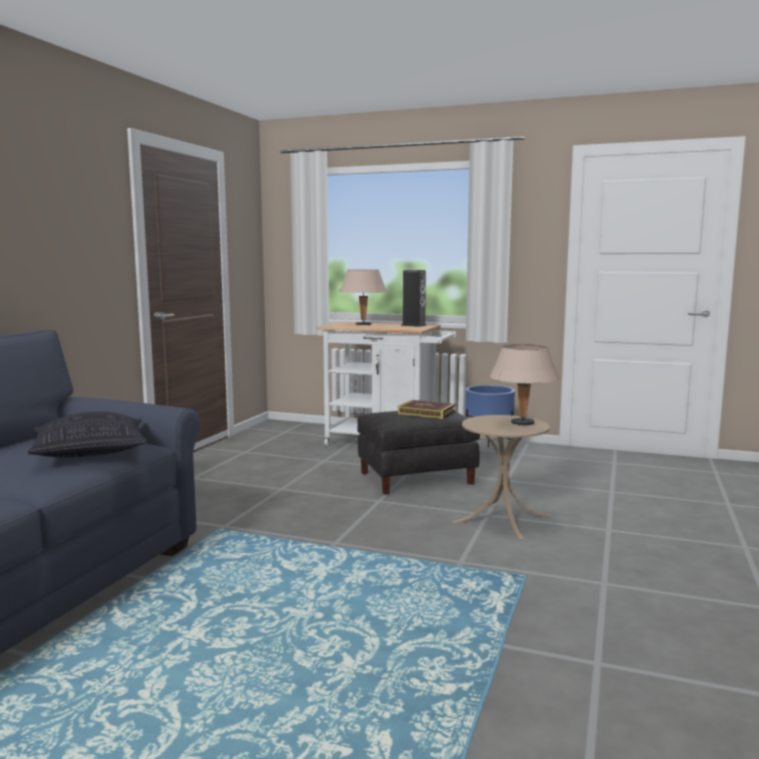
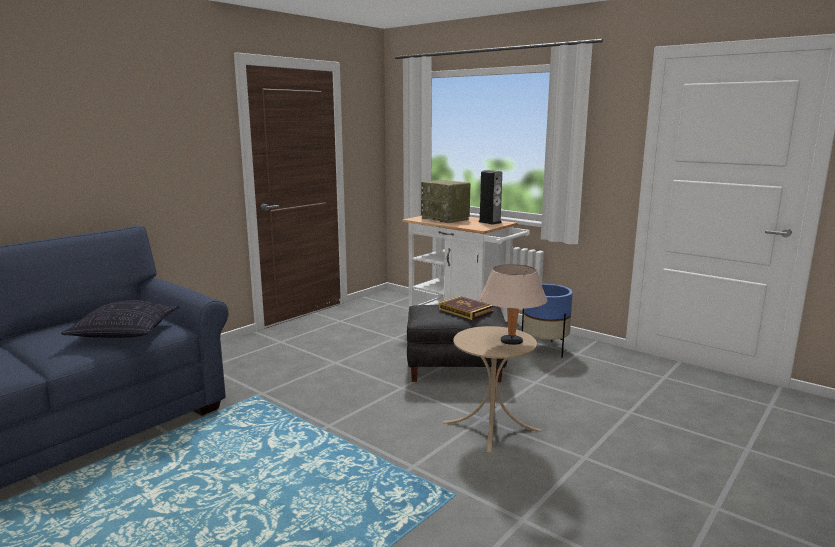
camera: 20 degrees right, 5 degrees up
beige table lamp [339,270,387,325] -> radio [421,180,471,223]

